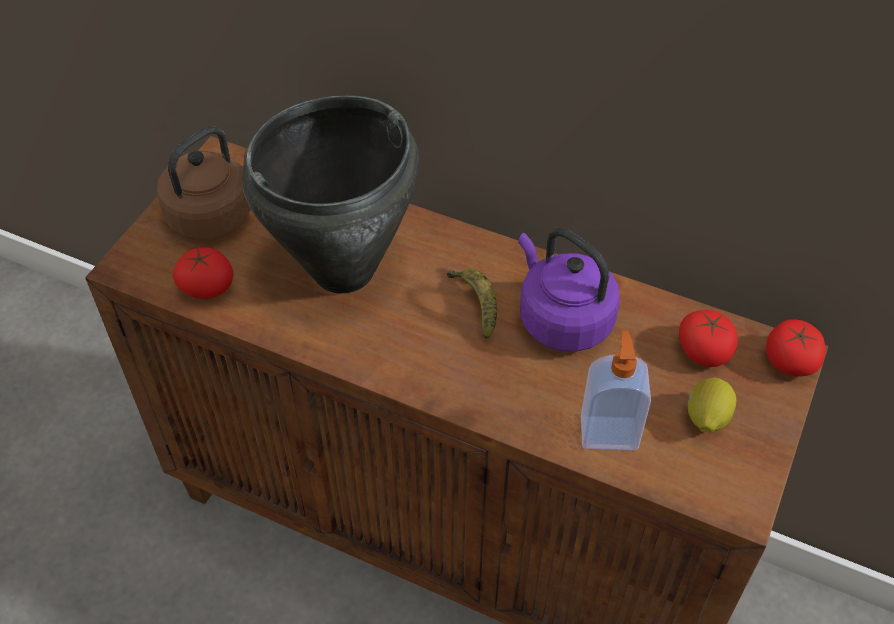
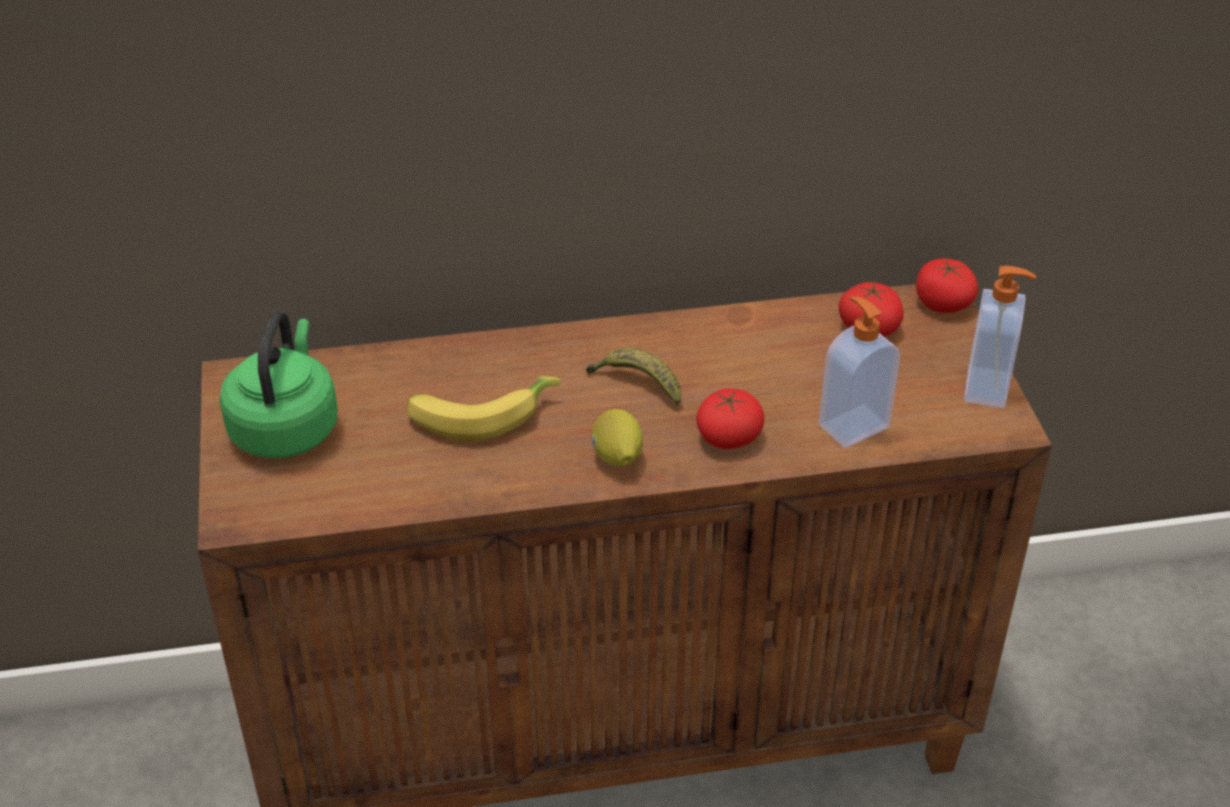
camera: 35 degrees left, 10 degrees down
brown kettle [157,126,251,240] -> green kettle [220,310,338,458]
tomato [173,247,234,299] -> tomato moved to [696,388,764,449]
black cooking pot [242,95,420,293] -> banana [407,376,561,441]
purple kettle [518,228,620,352] -> none
lemon [688,378,736,432] -> lemon moved to [591,409,643,466]
none -> soap dispenser [964,266,1036,408]

